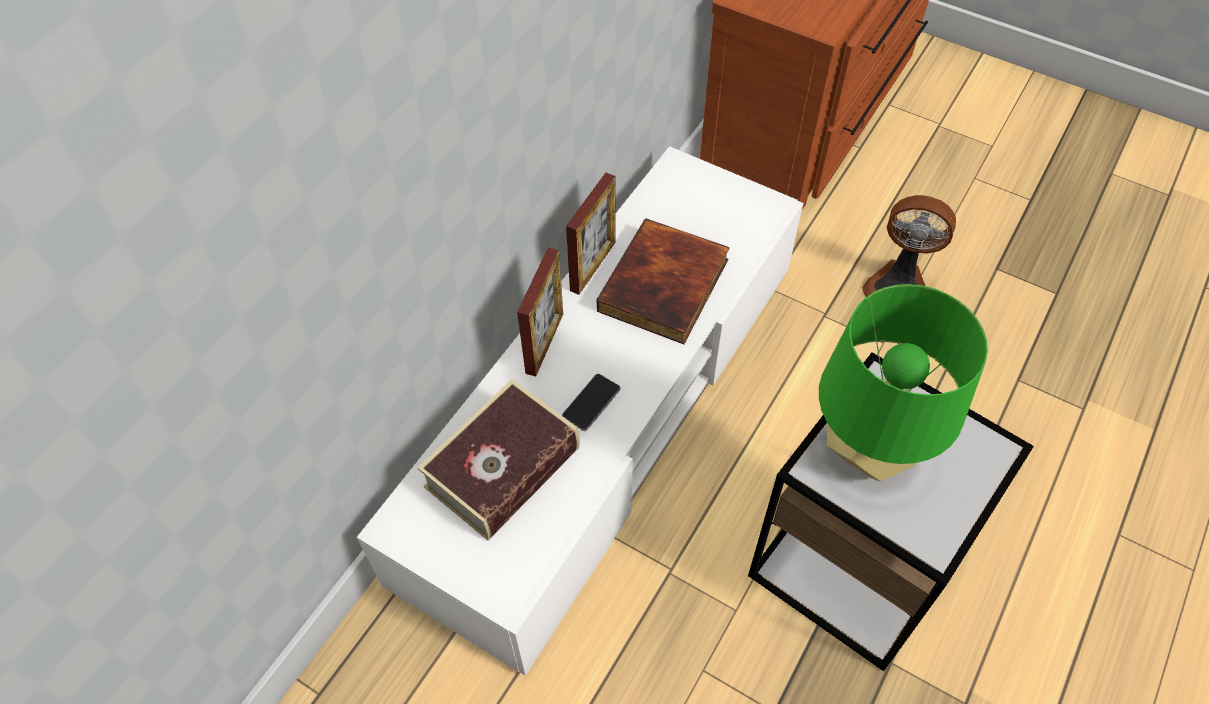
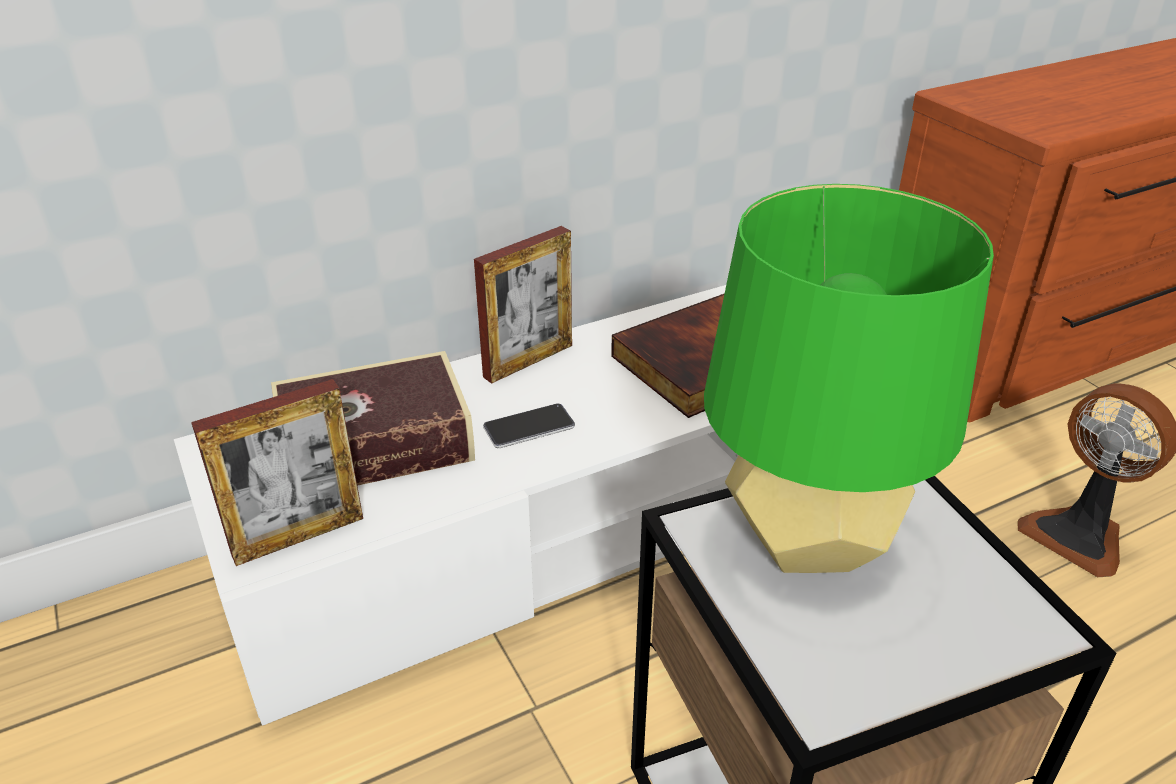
camera: 30 degrees right, 20 degrees down
picture frame [566,173,615,295] -> picture frame moved to [191,379,363,566]

